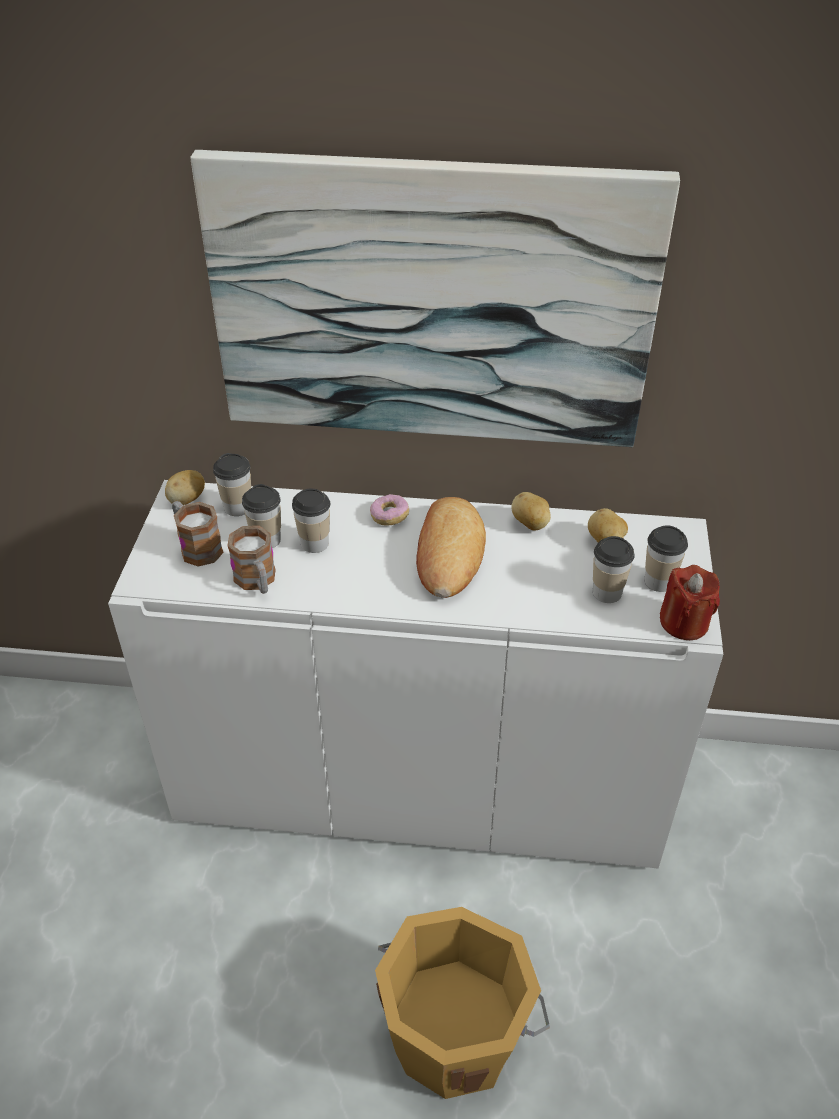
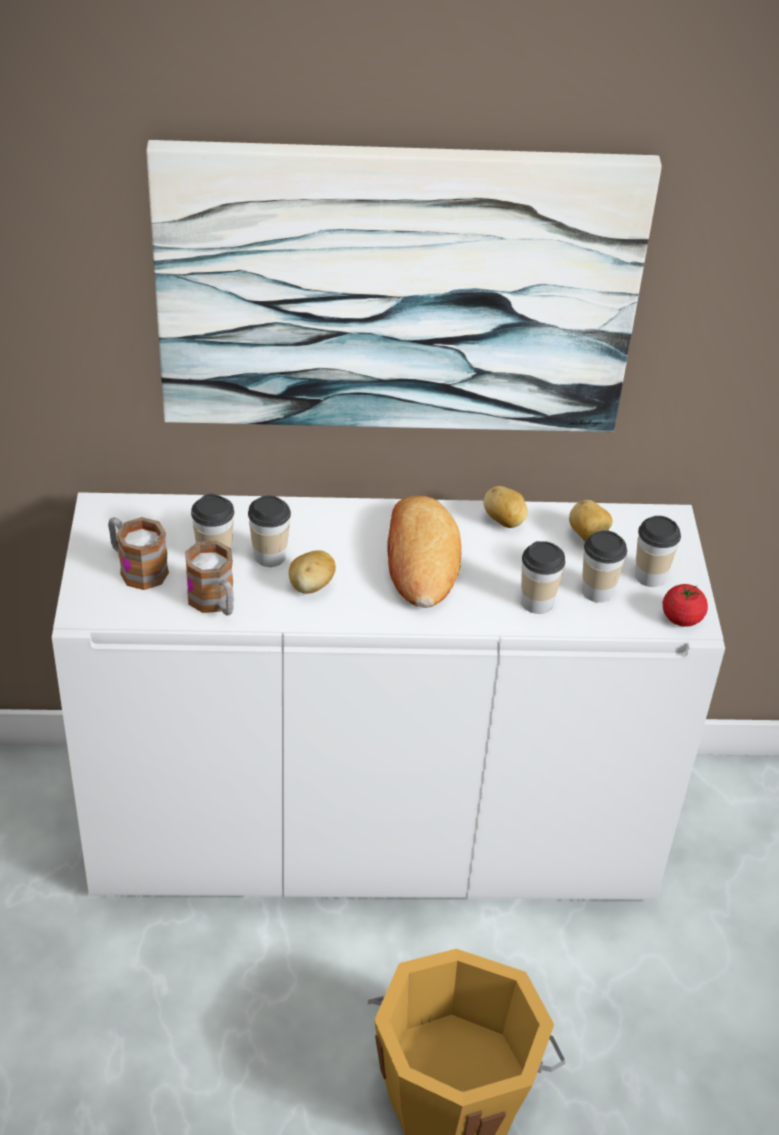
camera: 10 degrees left, 0 degrees up
potato [165,470,205,505] -> potato moved to [289,550,336,594]
cup [213,453,251,516] -> cup moved to [521,541,565,614]
donut [370,494,409,526] -> none
red candle [660,565,720,640] -> tomato [663,584,708,627]

